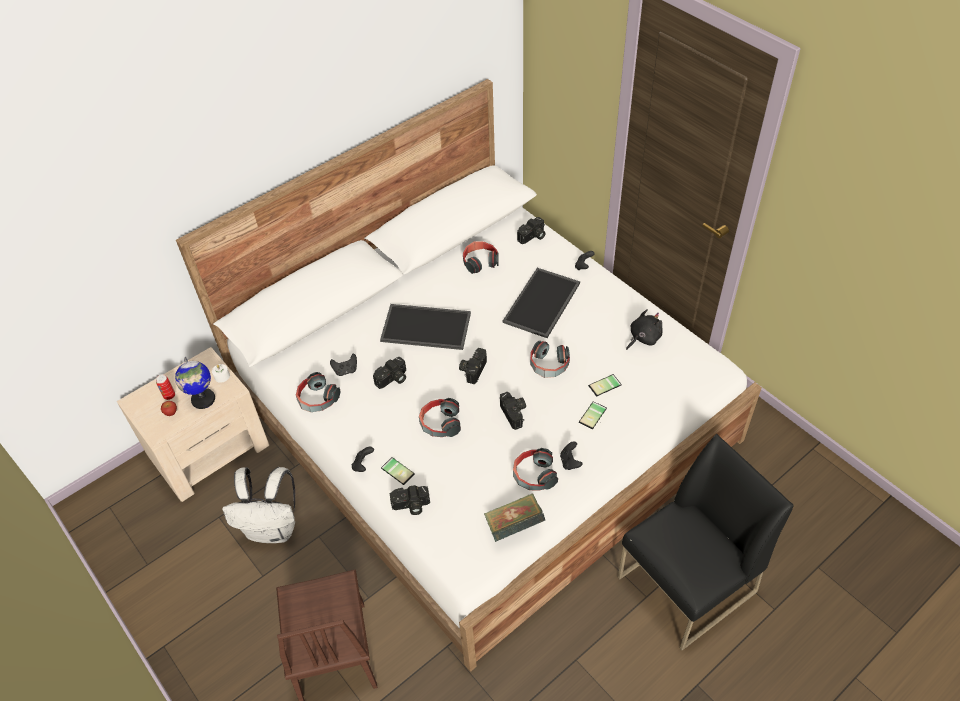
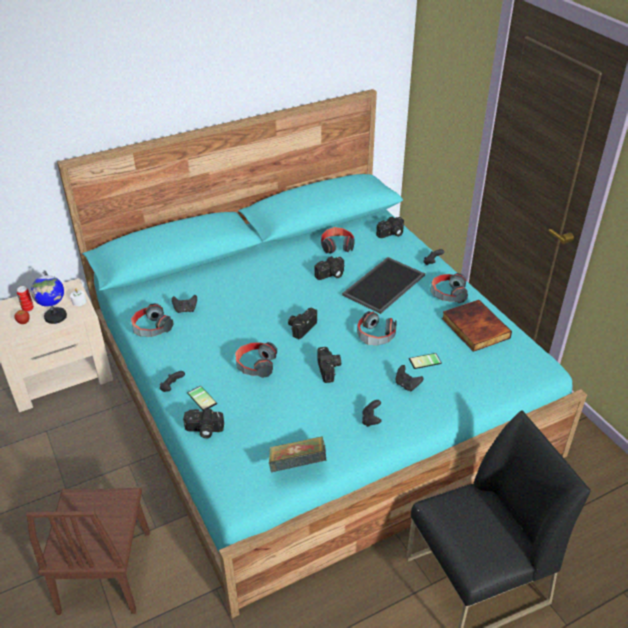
camera: 10 degrees right, 10 degrees down
white bed [176,79,762,672] -> turquoise bed [57,89,587,618]
white backpack [222,467,295,543] -> none
camera [373,357,406,389] -> camera moved to [314,256,345,280]
tray [380,304,471,350] -> none
headphones [513,448,558,491] -> headphones moved to [431,273,468,303]
phone [579,401,607,429] -> black game controller [395,365,423,391]
black plush toy [626,309,663,350] -> book [442,300,512,352]

